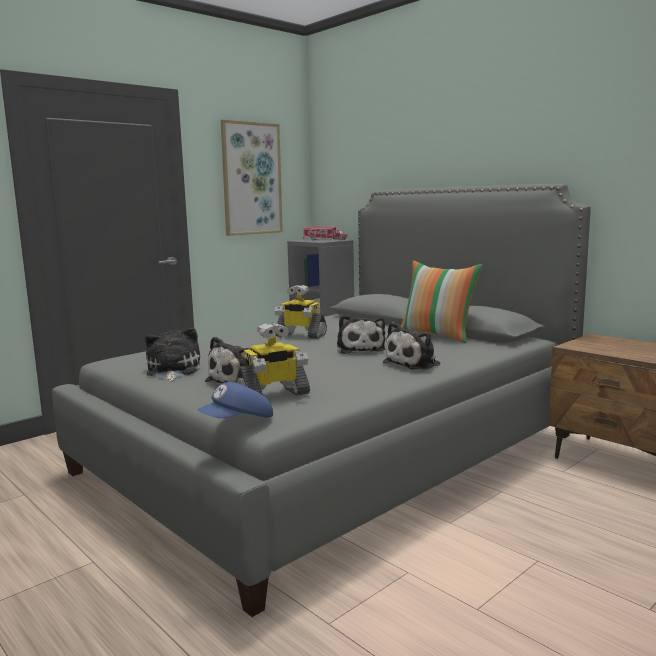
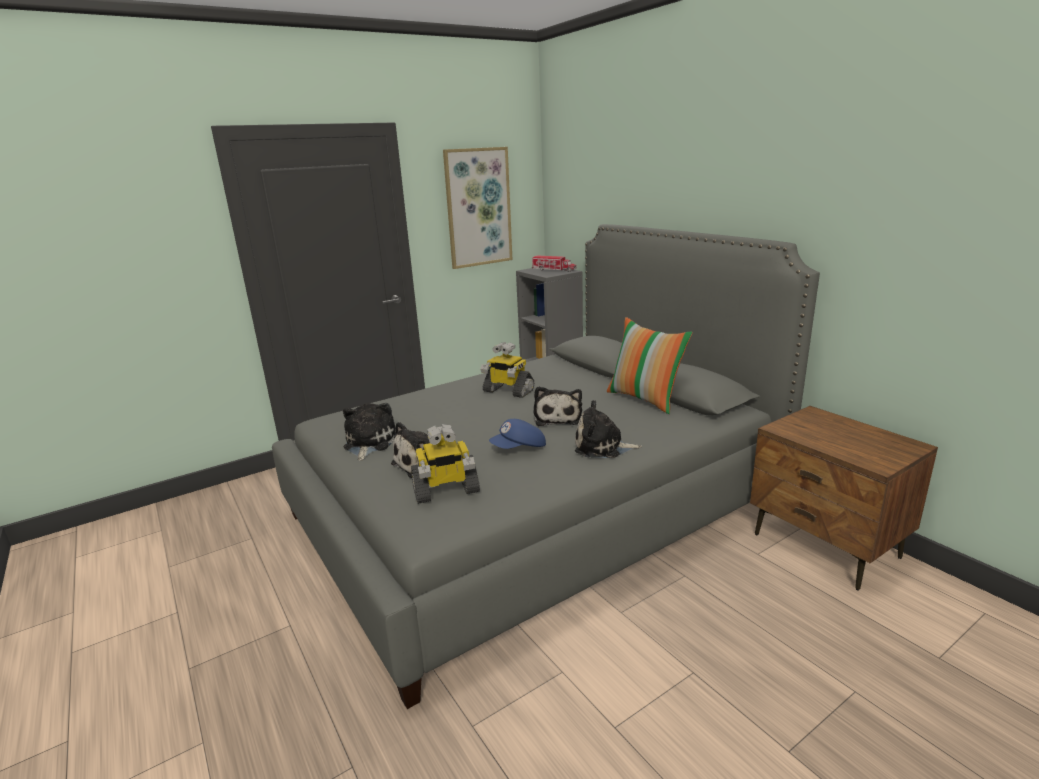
camera: 10 degrees right, 10 degrees up
blue cap [197,382,273,418] -> blue cap moved to [489,419,546,449]
plush toy [383,322,440,370] -> plush toy turned 45 degrees clockwise [575,400,642,458]

